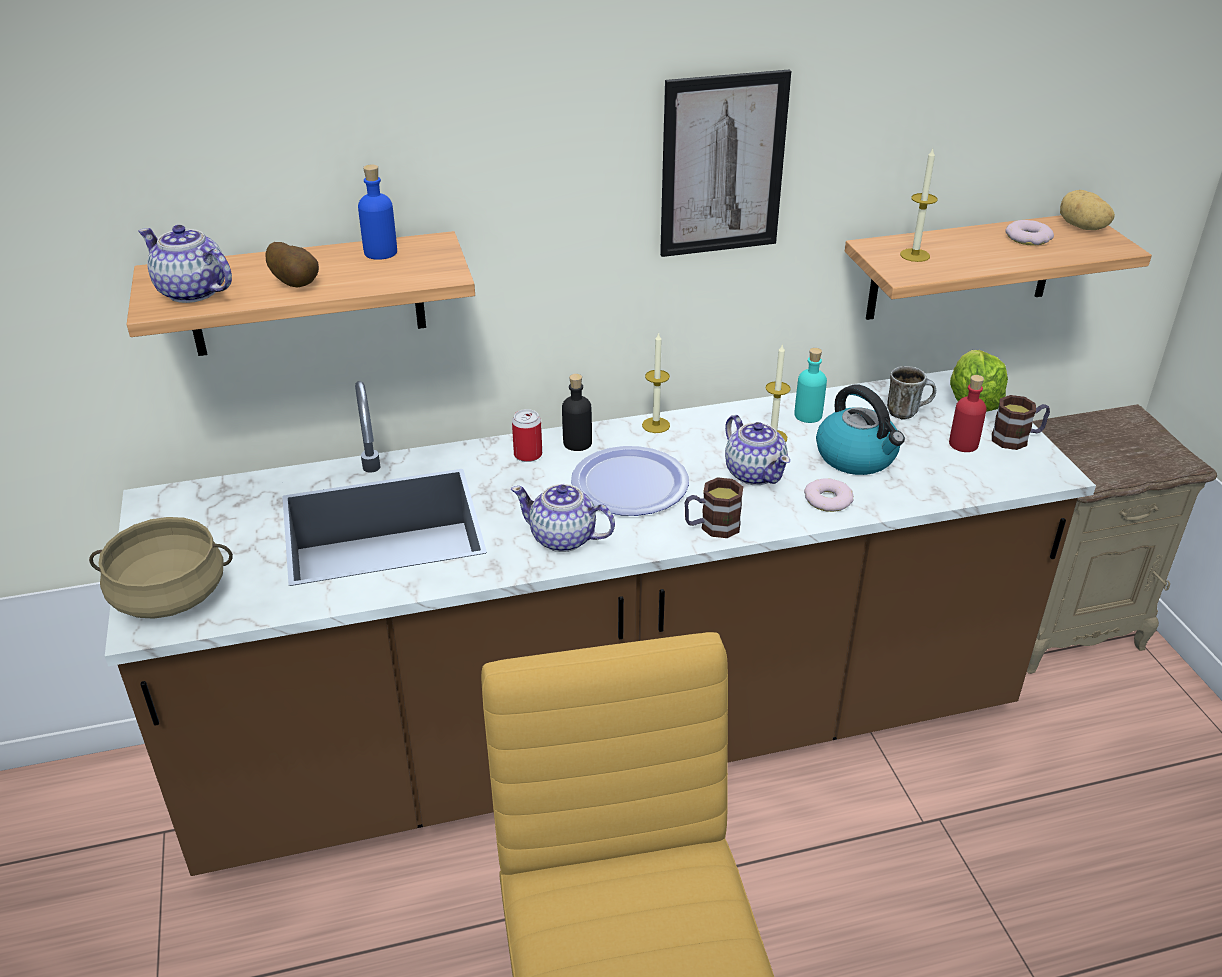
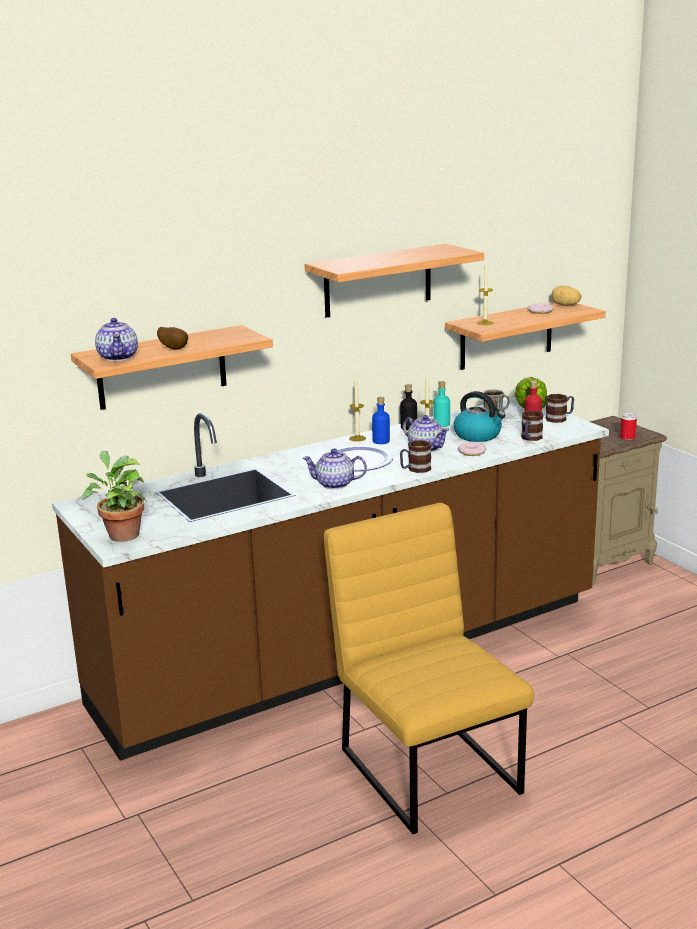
camera: 15 degrees left, 15 degrees down
beige cooking pot [89,517,233,619] -> potted plant [81,451,147,542]
teapot [138,225,232,303] -> teapot turned 120 degrees counterclockwise [95,318,138,361]
blue bottle [358,164,397,260] -> blue bottle moved to [372,397,390,444]
can [512,409,542,462] -> can moved to [620,413,637,440]
black bottle [562,374,592,451] -> black bottle moved to [400,384,417,430]
picture [660,70,791,257] -> shelf [305,244,484,318]
none -> mug [521,411,543,441]

